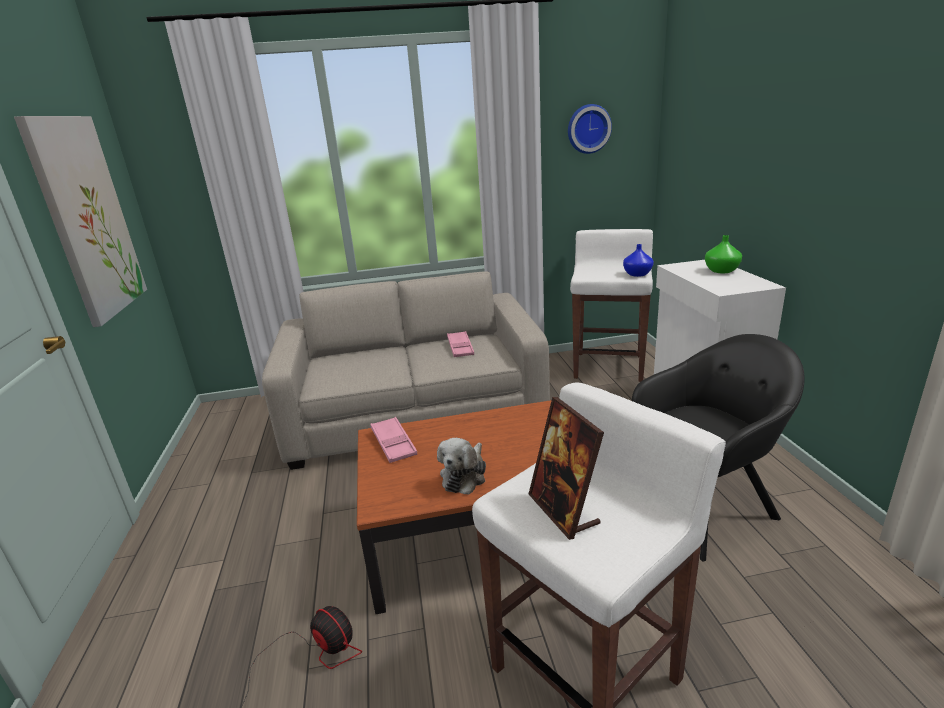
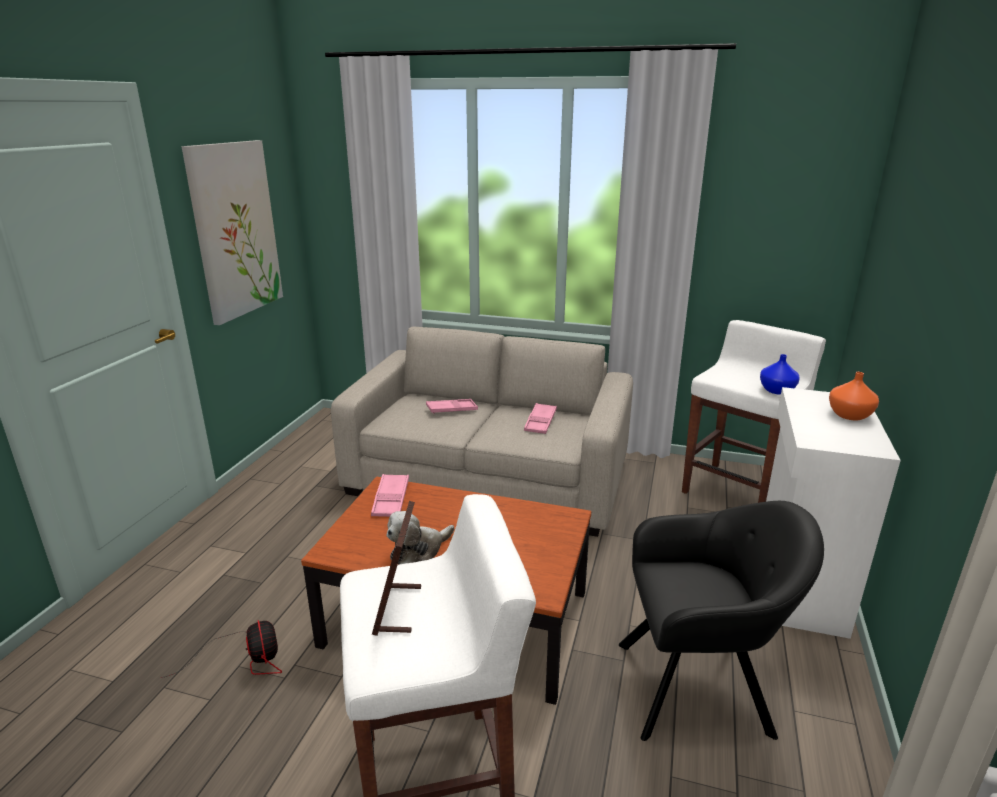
camera: 25 degrees right, 0 degrees up
wall clock [568,104,612,154] -> none
green vase [705,235,742,273] -> orange vase [829,372,879,421]
none -> pink tray [426,399,478,414]

